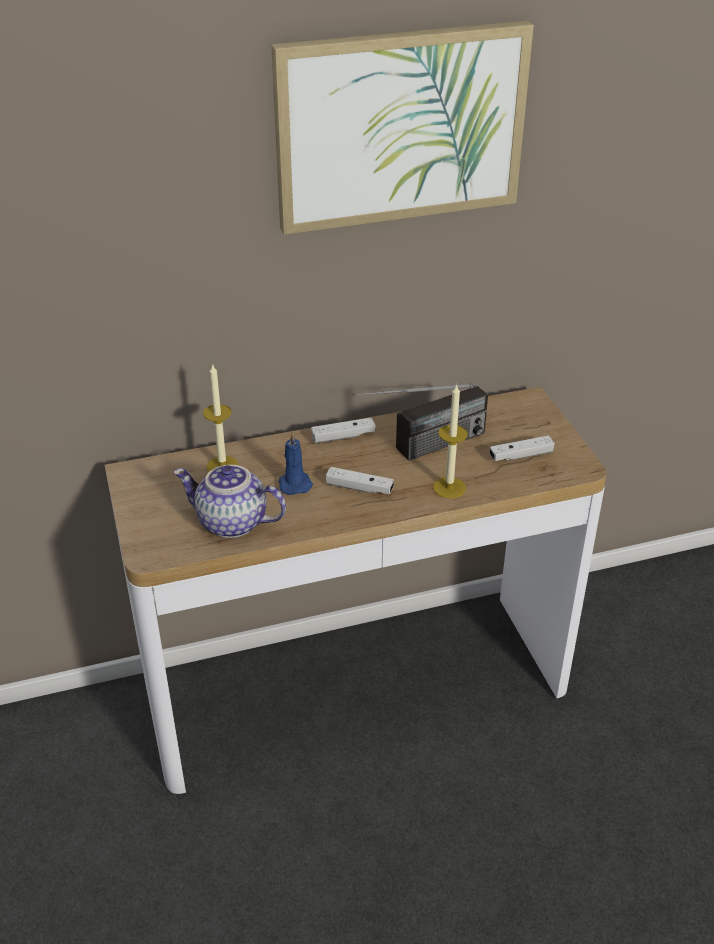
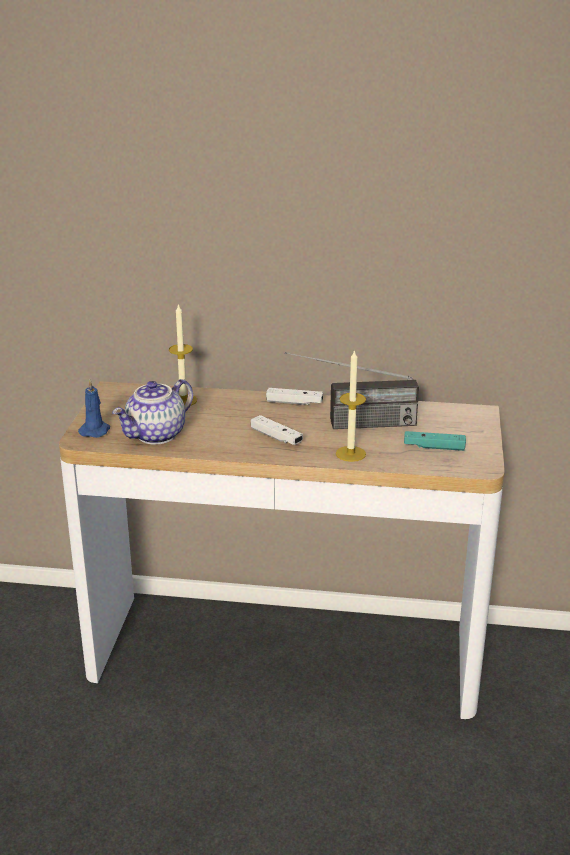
camera: 25 degrees right, 10 degrees down
teapot [173,465,286,538] -> teapot turned 90 degrees counterclockwise [112,379,193,445]
picture [271,21,534,235] -> none
blue candle [278,431,313,495] -> blue candle moved to [78,379,110,438]
white game controller [489,436,555,461] -> turquoise game controller [404,431,466,451]

